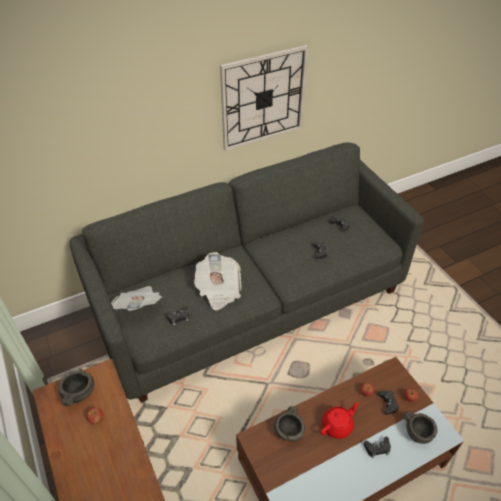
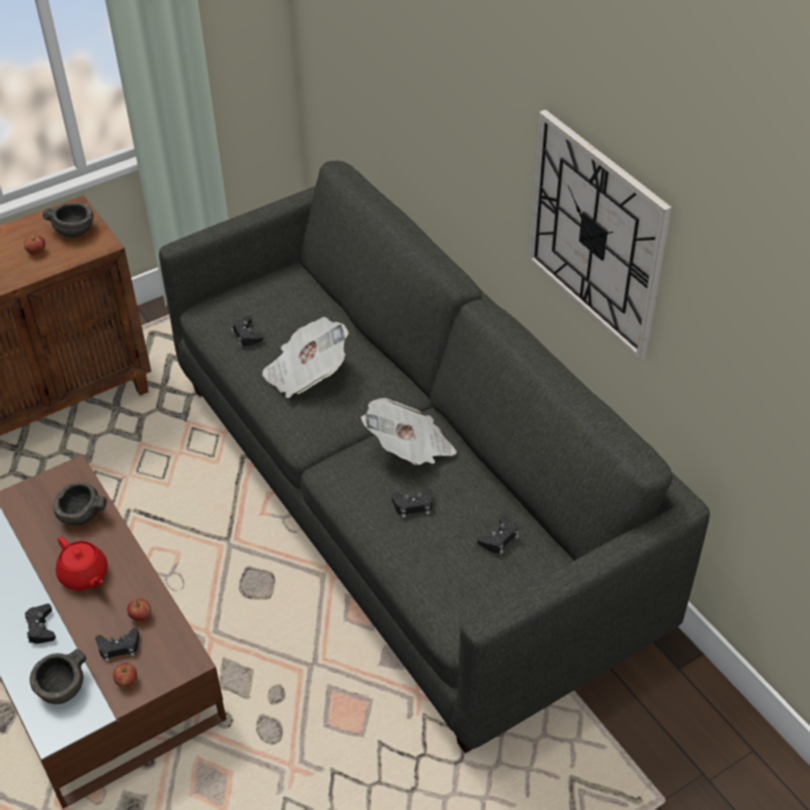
camera: 85 degrees right, 0 degrees up
newspaper [111,286,162,311] -> newspaper moved to [361,398,457,465]

